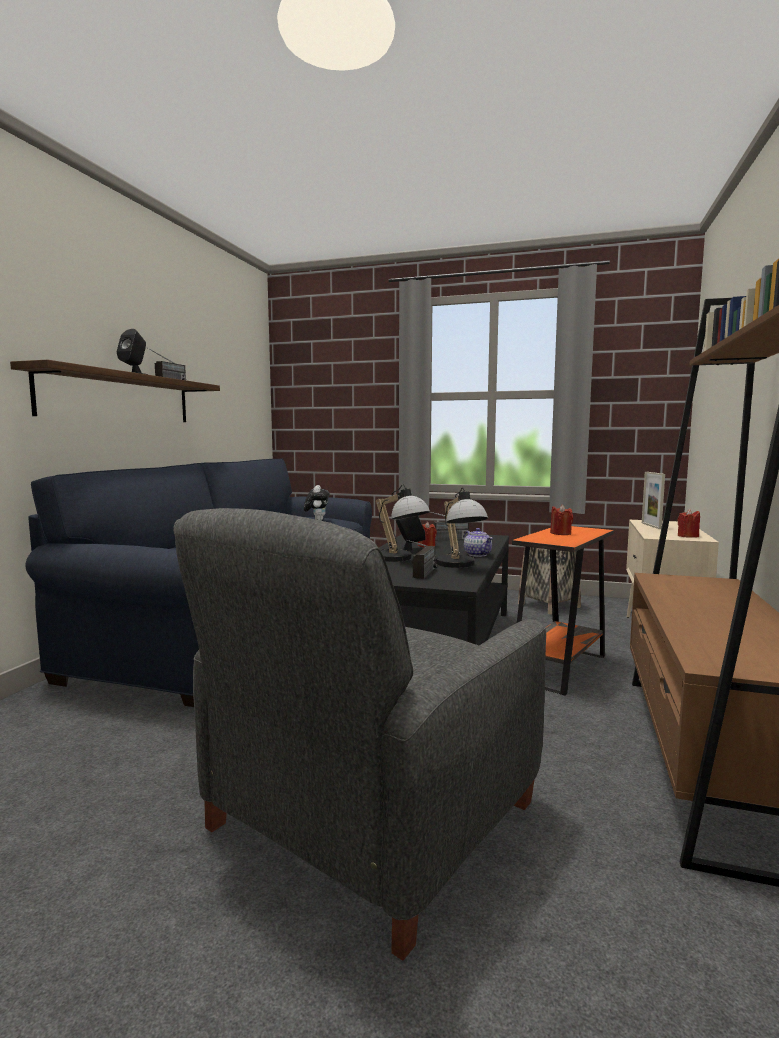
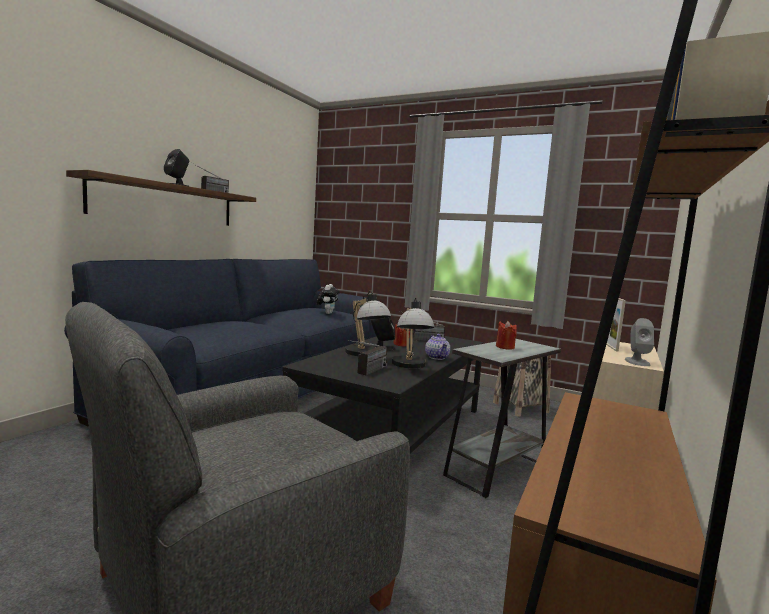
camera: 10 degrees right, 0 degrees up
orange side table [512,526,614,696] -> grey side table [443,339,561,498]
red candle [677,509,700,538] -> grey speaker [625,318,654,366]

